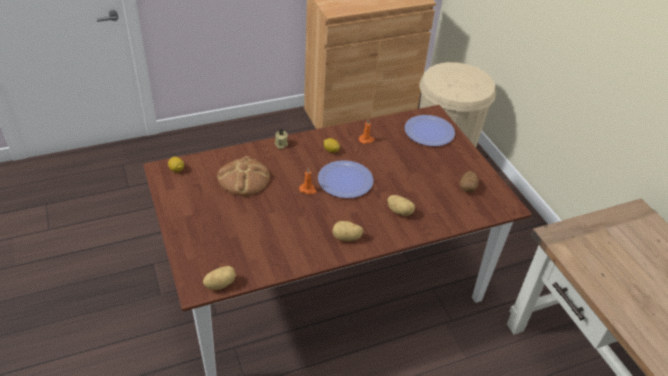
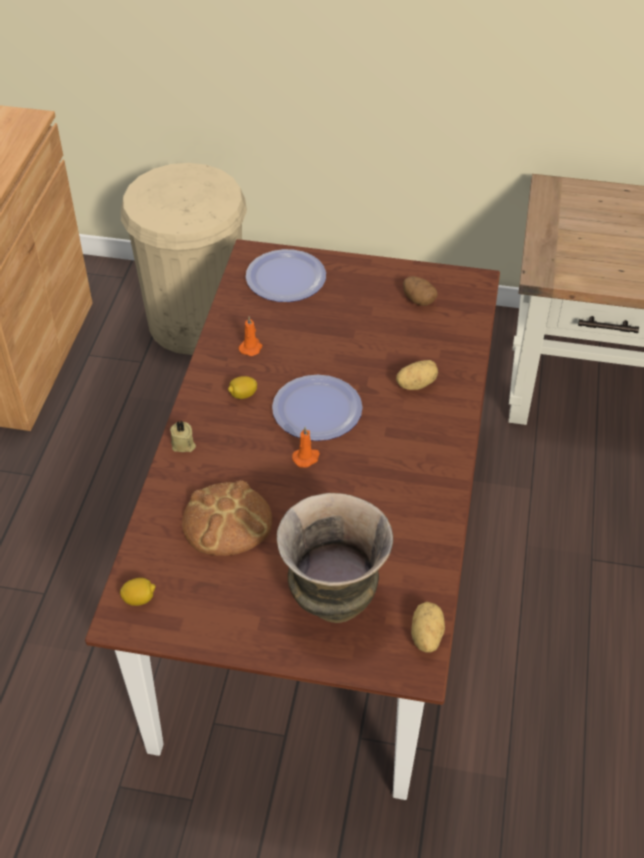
camera: 55 degrees left, 5 degrees up
potato [332,221,363,241] -> none
none -> vase [277,493,393,623]

